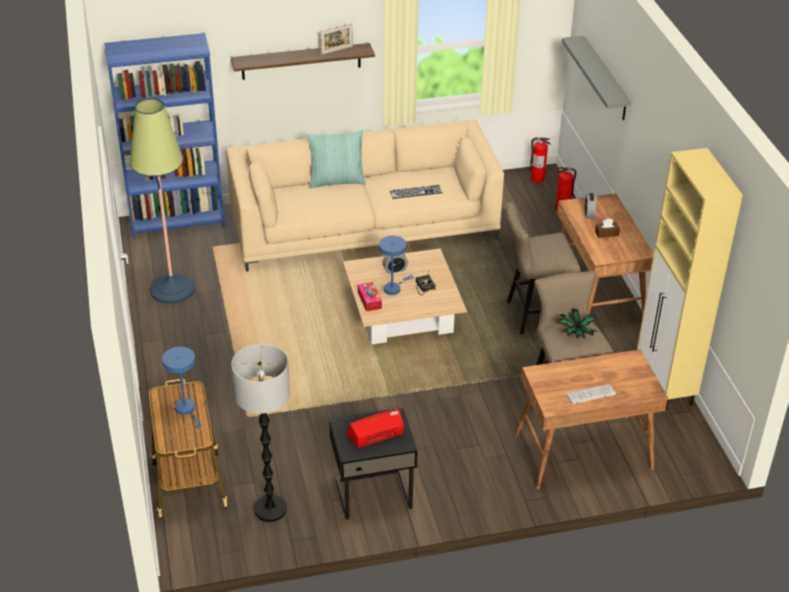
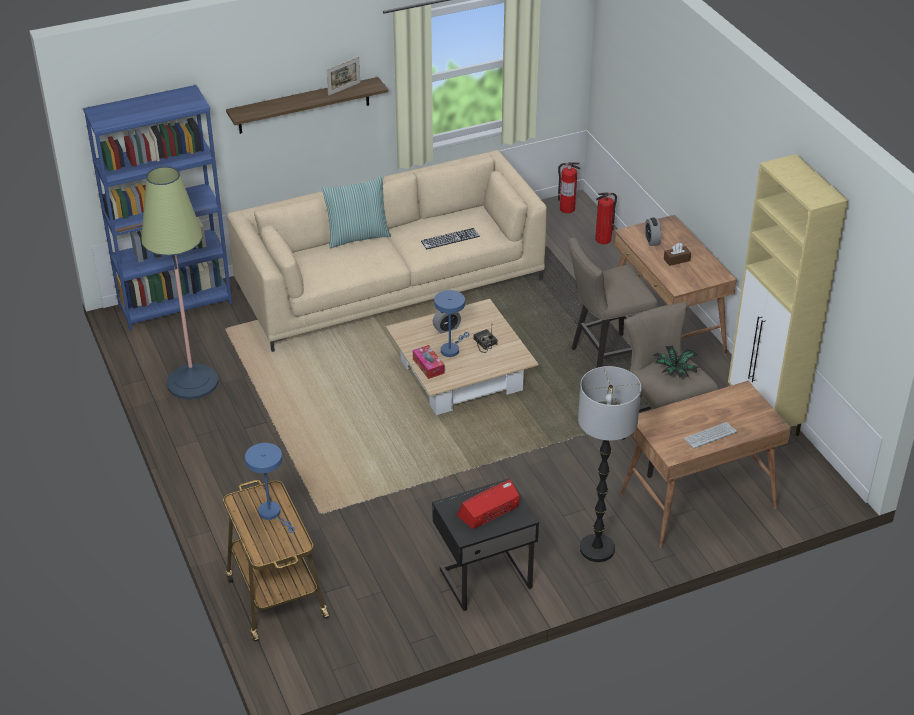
camera: 10 degrees left, 0 degrees up
floor lamp [231,344,290,522] -> floor lamp moved to [578,366,641,562]
grey shelf [562,36,631,120] -> none

